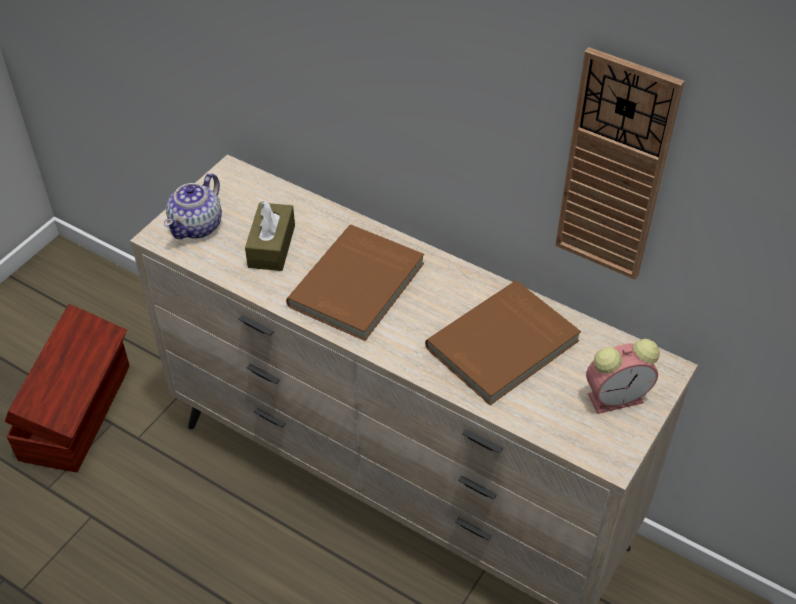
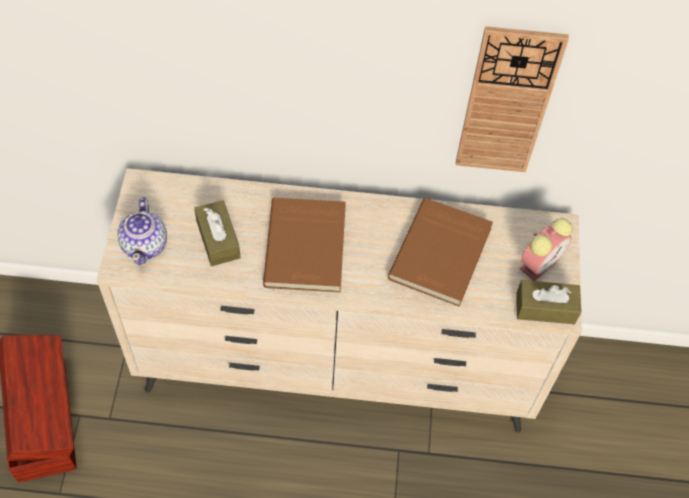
camera: 30 degrees left, 10 degrees up
none -> brown tissue box [516,280,581,324]

